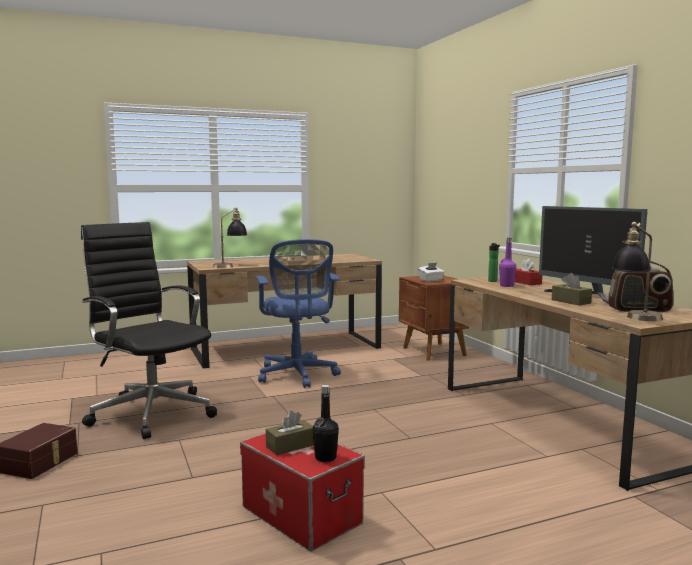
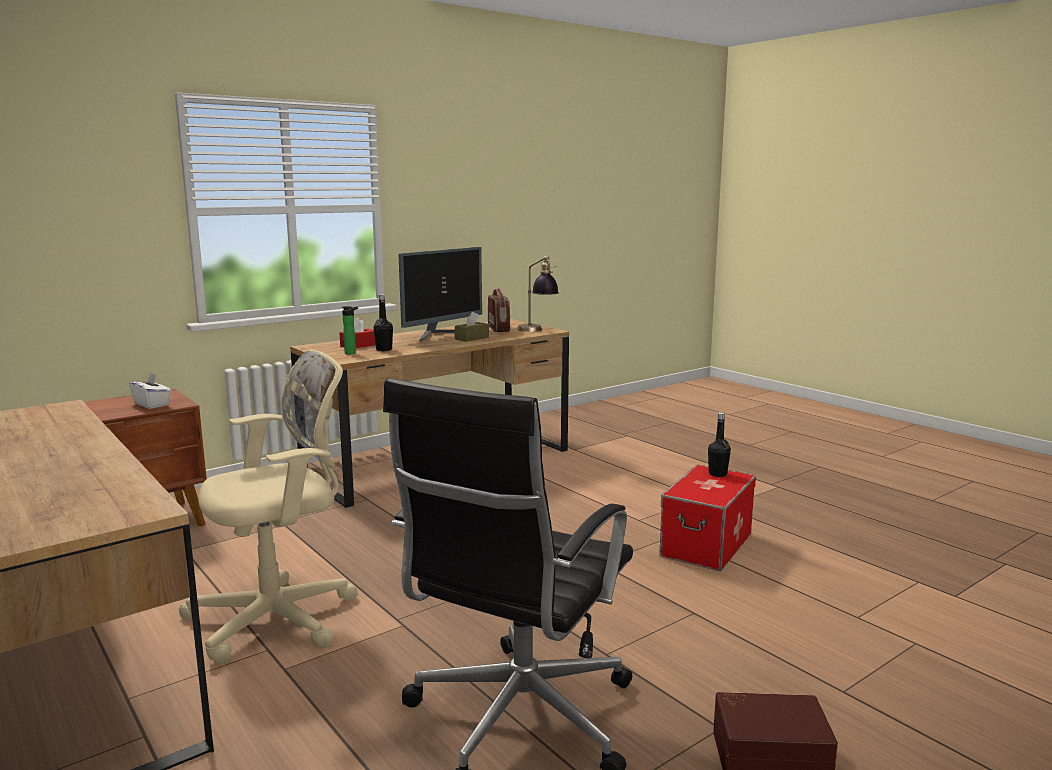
camera: 105 degrees left, 5 degrees up
table lamp [213,207,247,268] -> none
blue office chair [255,239,341,388] -> beige office chair [179,349,358,664]
brown tissue box [266,411,314,455] -> none
purple bottle [499,238,517,287] -> black bottle [373,294,393,351]

